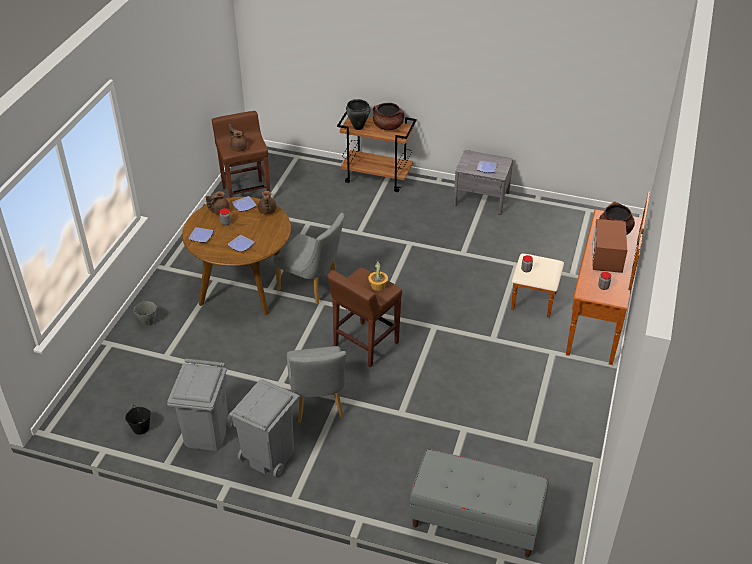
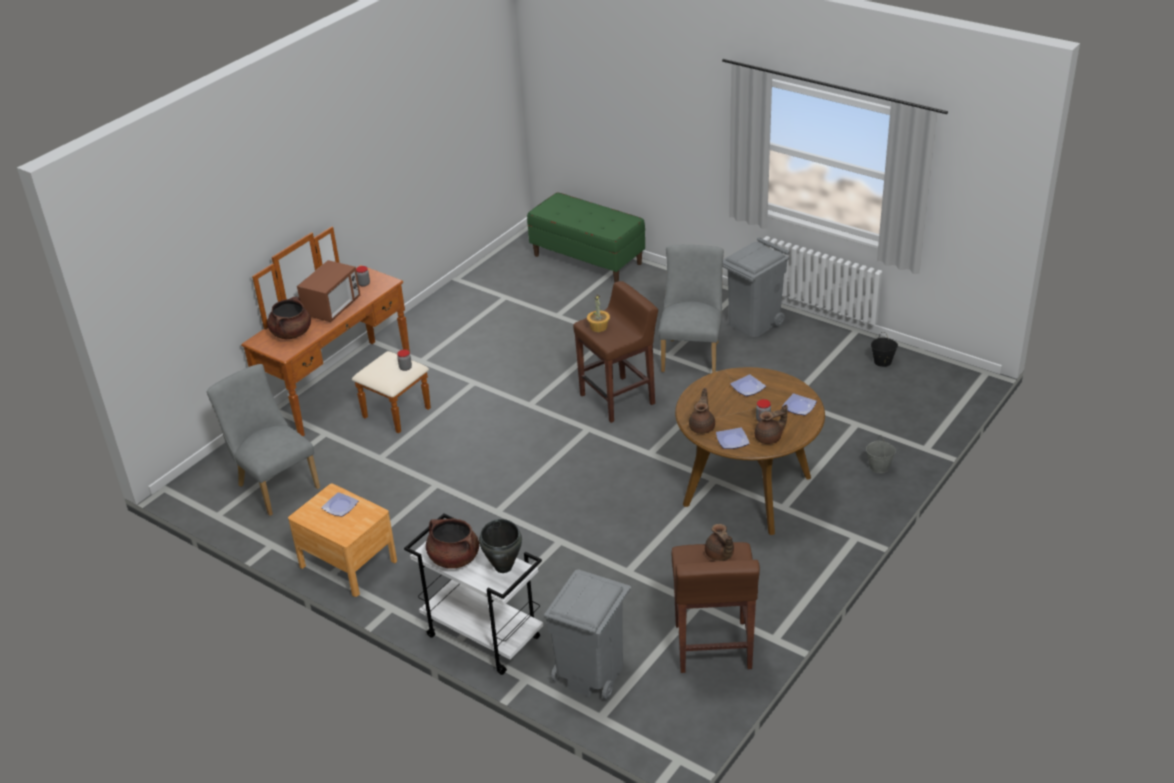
camera: 160 degrees left, 5 degrees down
grey trash can [167,358,233,451] -> grey trash can moved to [544,570,631,700]
grey chair [273,213,344,304] -> grey chair moved to [207,364,320,516]
brown cart [337,112,417,192] -> white cart [404,513,543,675]
grey bench [410,449,548,557] -> green bench [527,192,645,283]
grey nightstand [453,150,513,214] -> brown nightstand [288,483,397,597]

